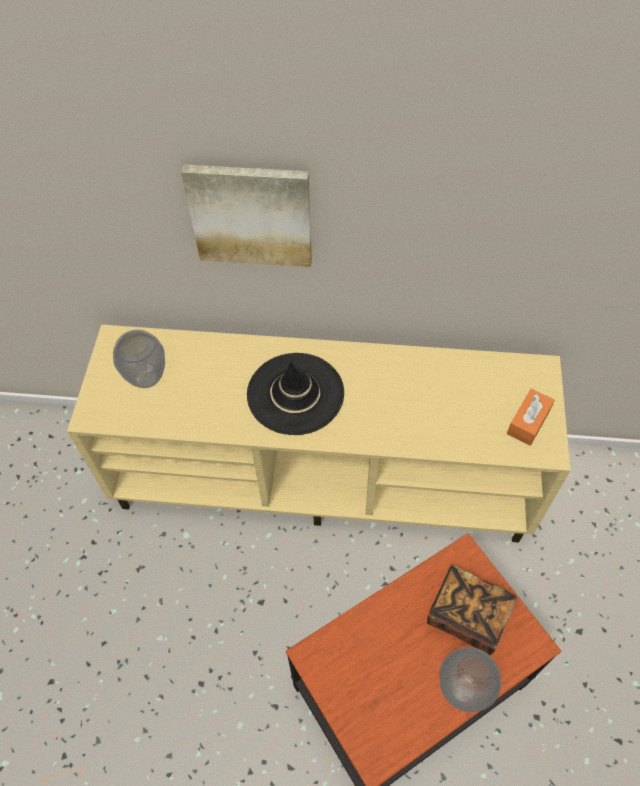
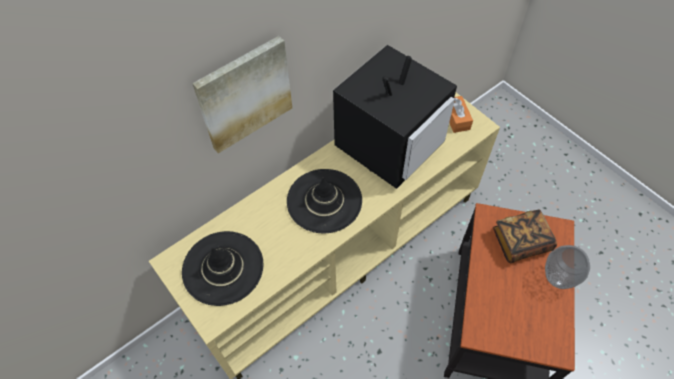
camera: 45 degrees left, 0 degrees up
vase [113,329,165,388] -> black hat [182,231,264,306]
none -> television [333,45,457,189]

